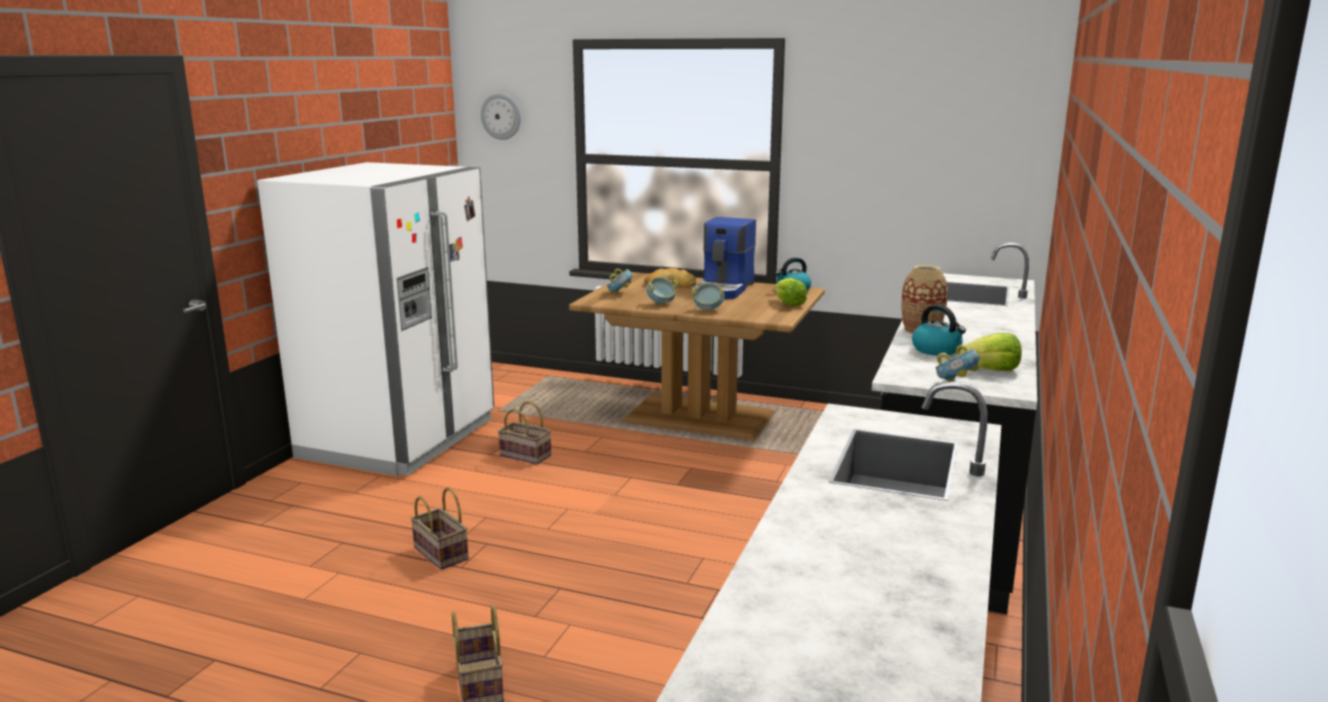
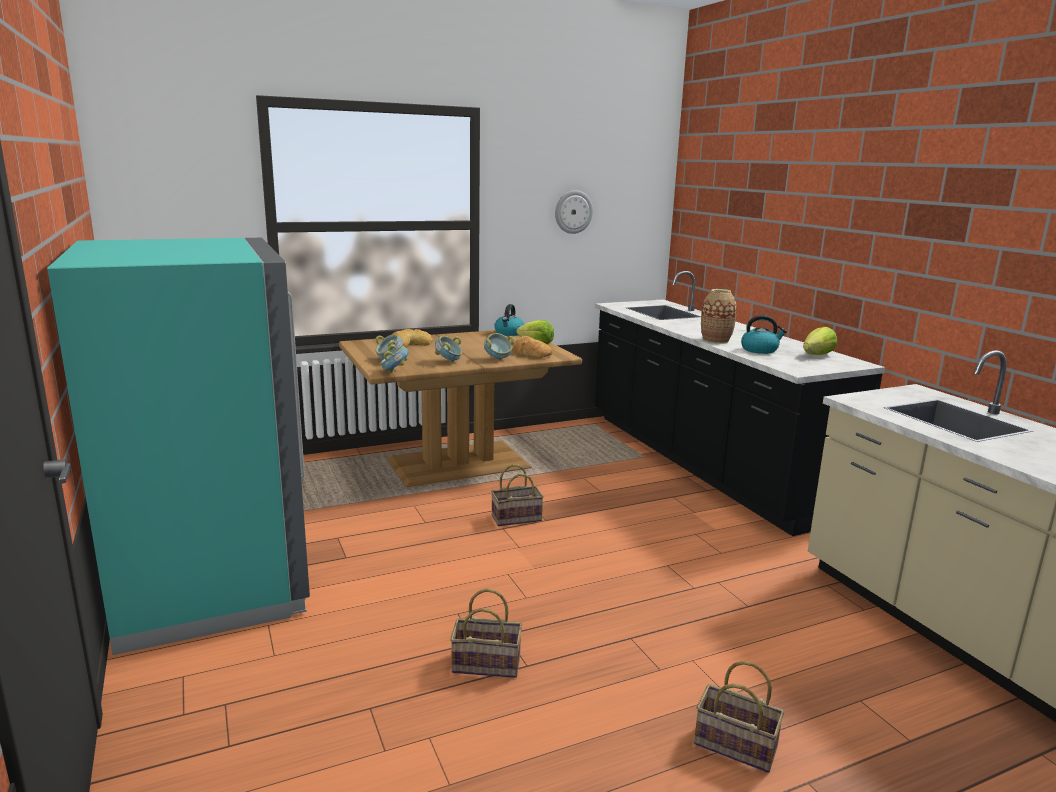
camera: 45 degrees left, 0 degrees up
white fridge [257,162,494,476] -> turquoise fridge [47,238,310,655]
wall clock [481,93,521,140] -> wall clock moved to [555,190,593,234]
basket [498,401,551,464] -> basket moved to [491,464,544,526]
coffee machine [694,217,756,299] -> none
bowl [935,345,980,382] -> bowl moved to [381,345,409,373]
none -> bread [513,336,552,358]

